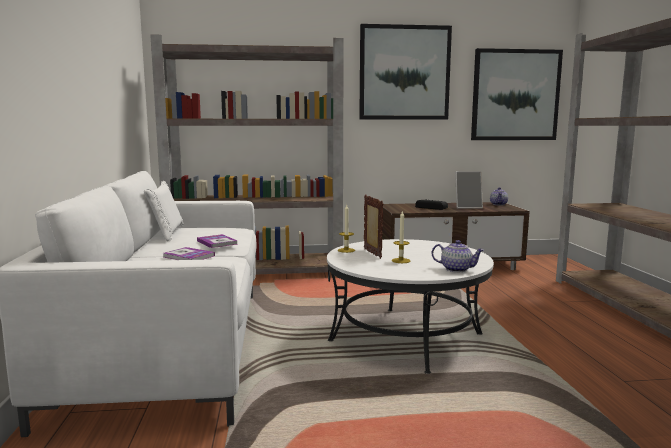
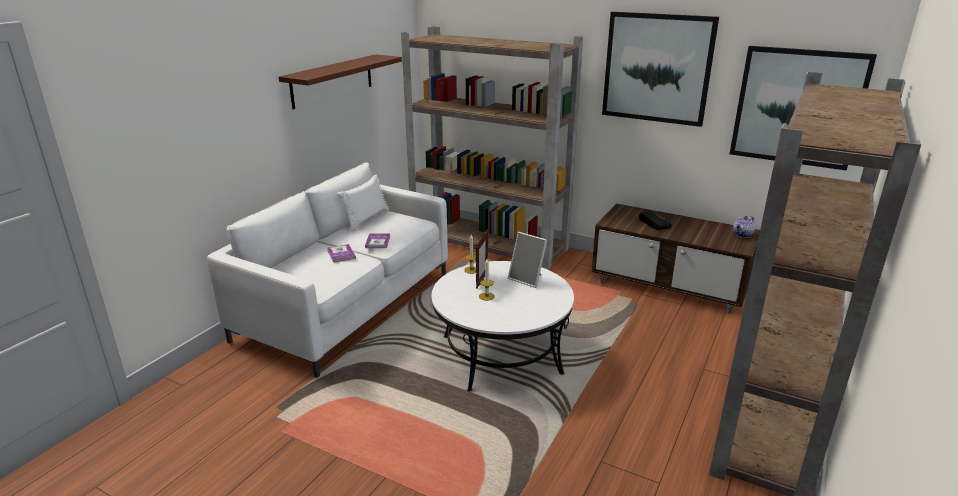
camera: 35 degrees right, 15 degrees up
teapot [432,240,484,272] -> none
picture frame [455,171,483,209] -> picture frame moved to [508,232,548,288]
none -> brown shelf [279,54,402,109]

